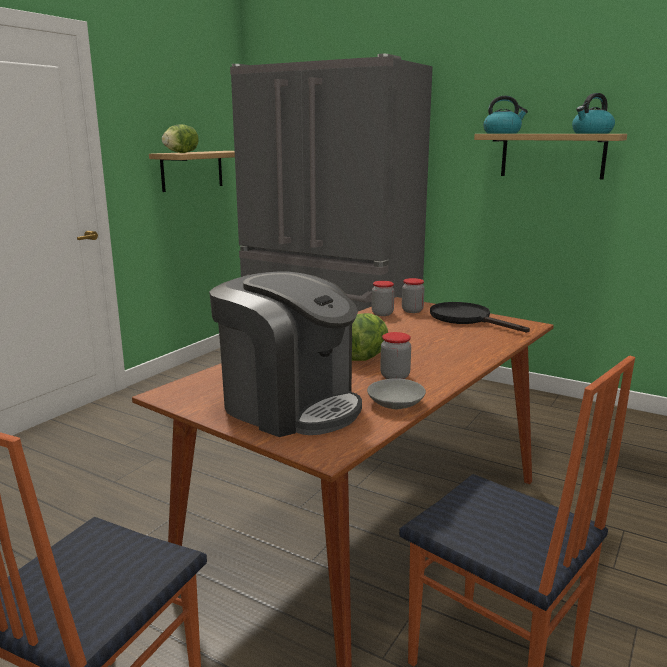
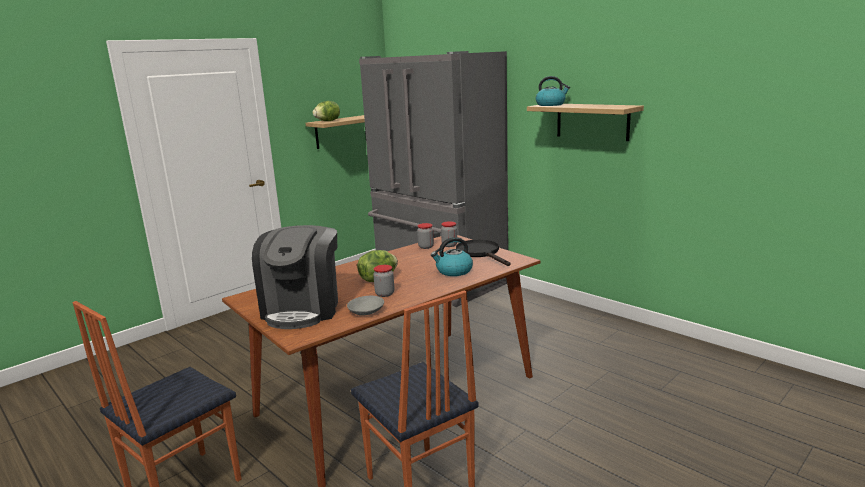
camera: 15 degrees right, 0 degrees up
coffee machine [209,271,362,437] -> coffee machine turned 45 degrees clockwise [252,225,338,329]
kettle [572,93,615,134] -> kettle moved to [431,237,473,276]

